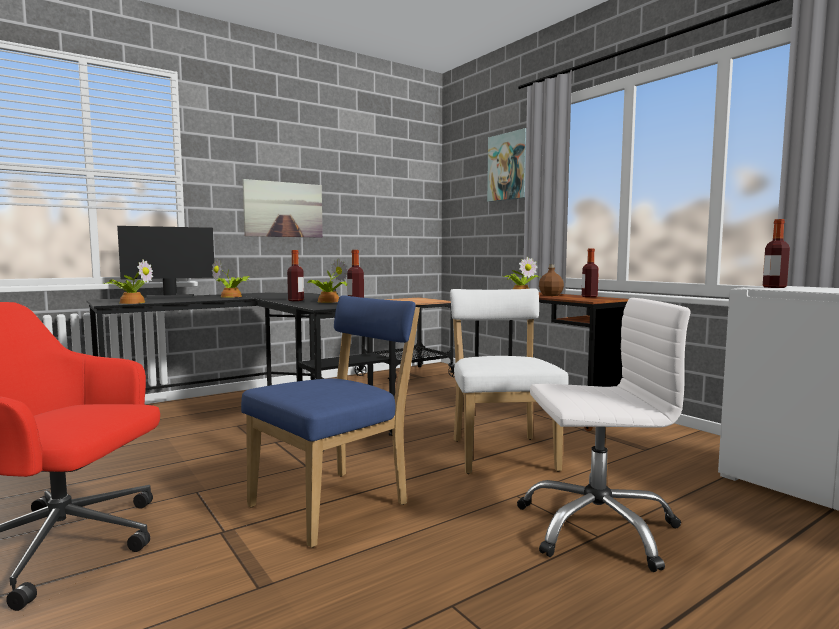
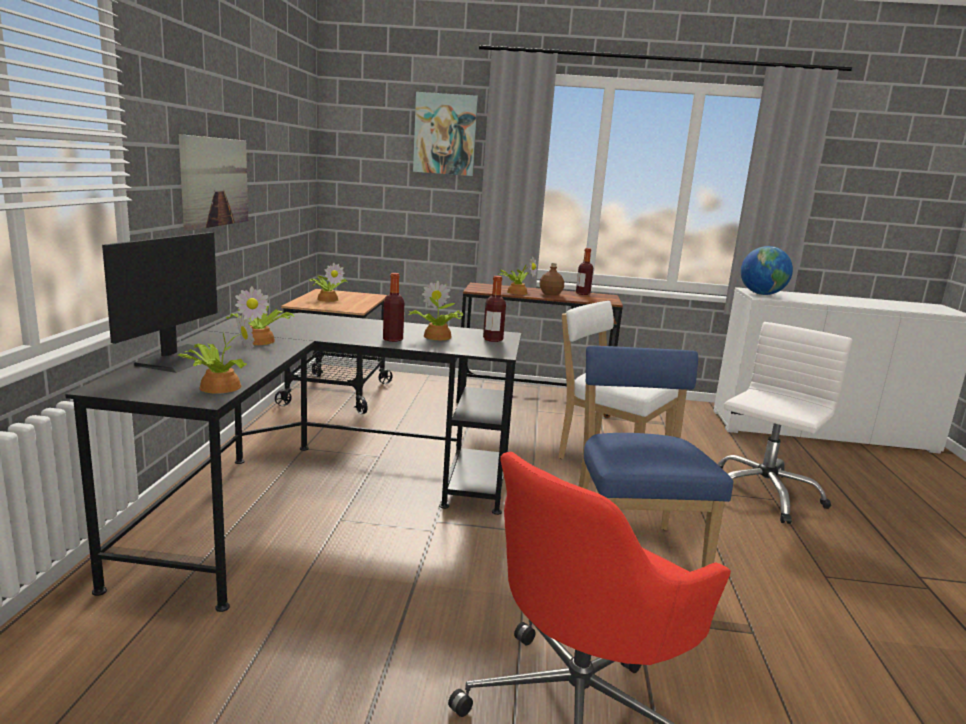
camera: 50 degrees left, 10 degrees up
bottle [763,219,790,288] -> globe [741,246,793,295]
none -> potted plant [308,262,348,302]

